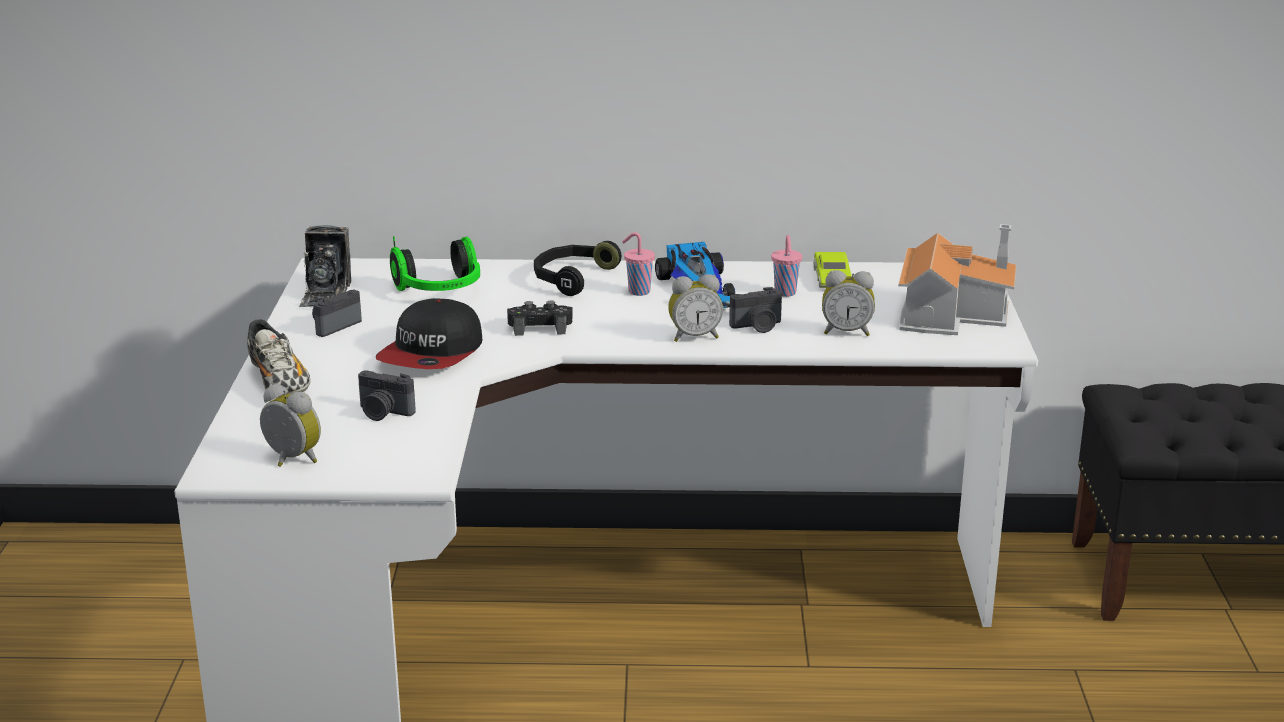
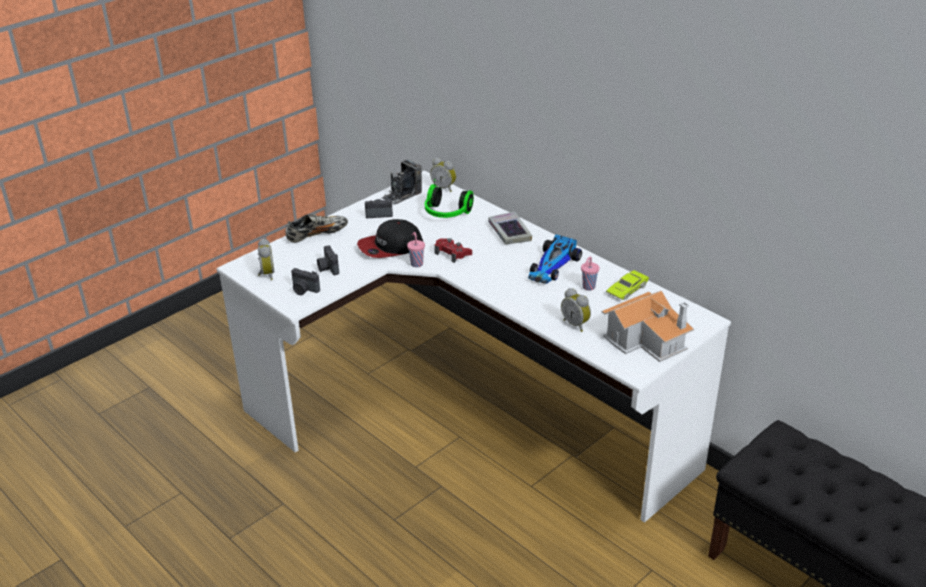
camera: 45 degrees right, 10 degrees up
shoe [247,319,310,397] -> shoe turned 135 degrees counterclockwise [285,214,348,243]
black game controller [507,300,573,336] -> red game controller [434,238,472,263]
black headphones [534,241,622,296] -> book [488,212,532,244]
pink cup [622,232,655,296] -> pink cup moved to [407,232,425,267]
alarm clock [668,274,723,342] -> alarm clock moved to [430,158,456,192]
camera [729,287,782,333] -> camera moved to [291,268,320,295]

